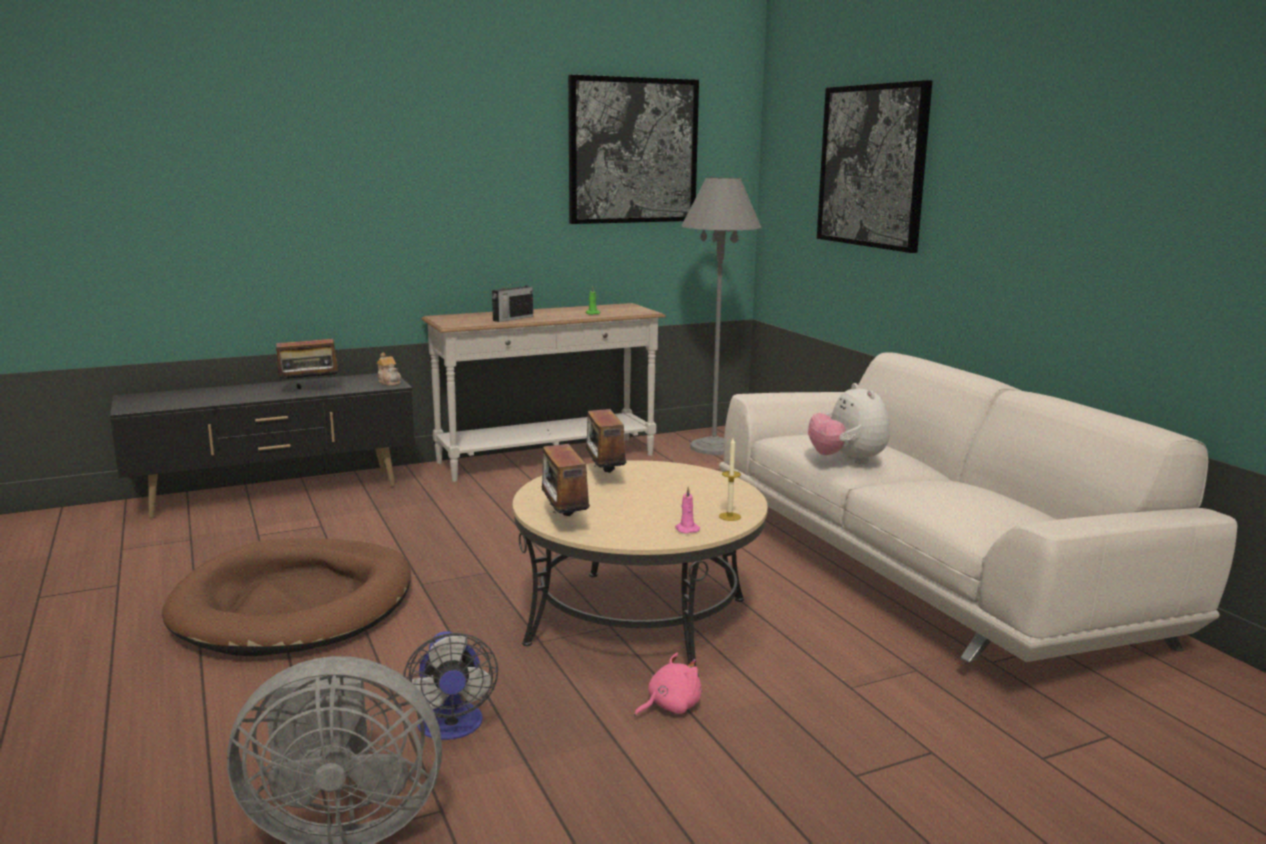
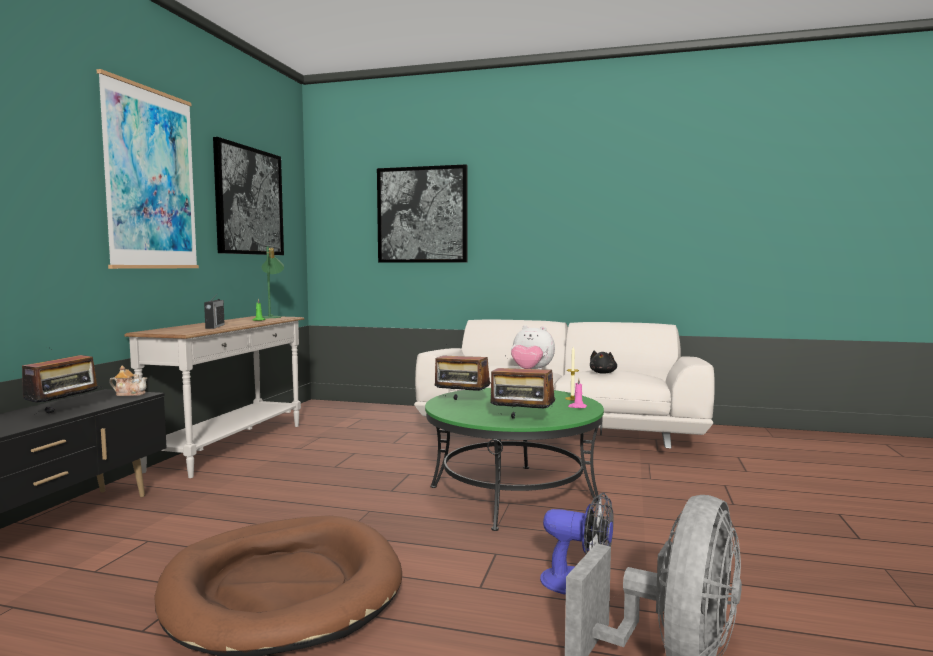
camera: 50 degrees left, 10 degrees down
beige coffee table [513,460,768,677] -> green coffee table [425,388,604,531]
pink plush toy [634,653,702,717] -> none
grey floor lamp [681,178,762,455] -> none
none -> picture [96,69,199,269]
none -> green table lamp [262,247,284,318]
none -> black plush toy [590,351,617,374]

